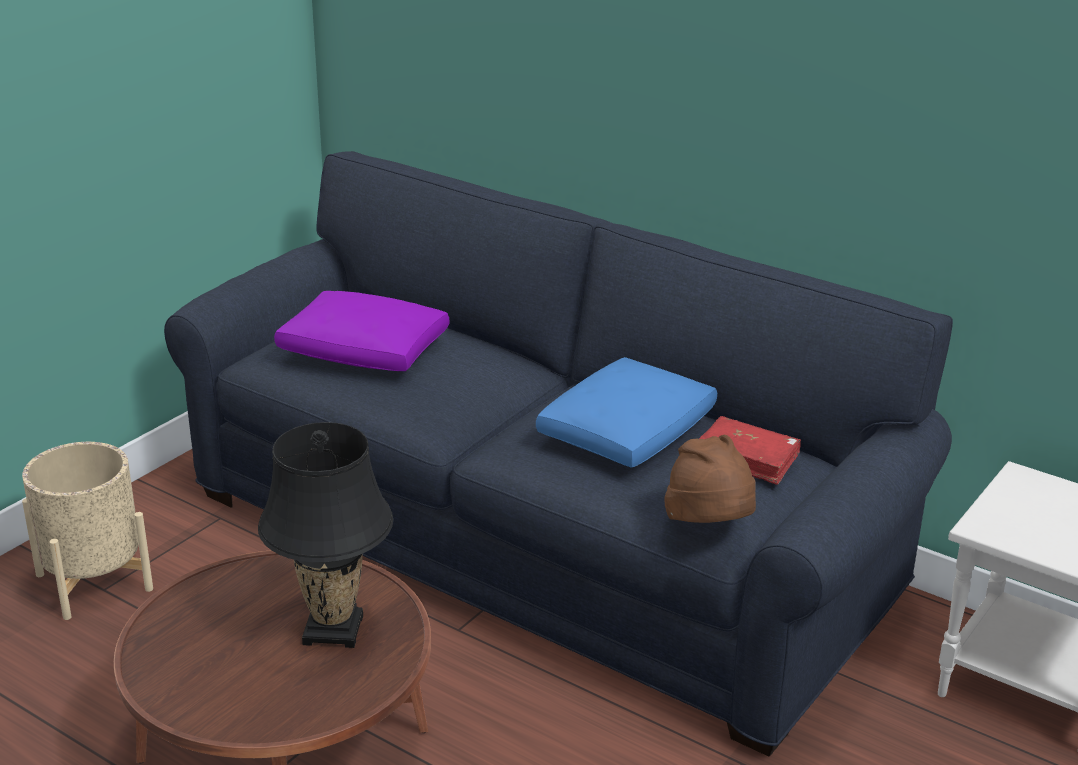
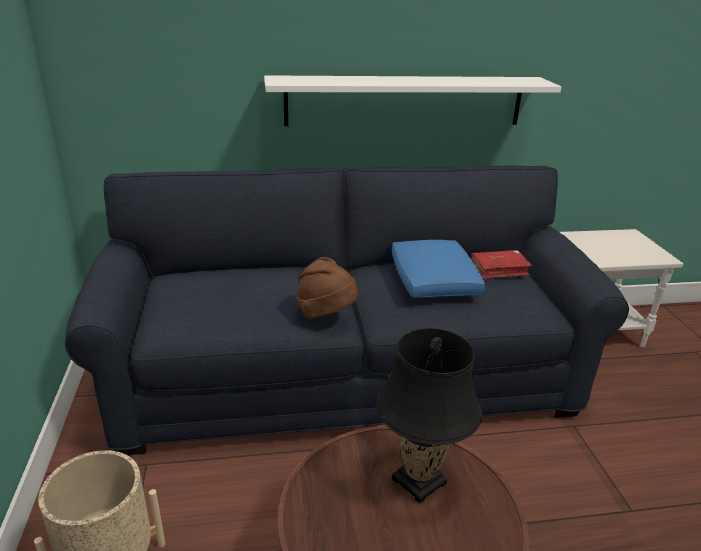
camera: 45 degrees left, 0 degrees up
purple pillow [274,291,449,371] -> none
brown hat [664,435,756,523] -> brown hat moved to [297,257,359,319]
none -> white shelf [264,75,561,126]

